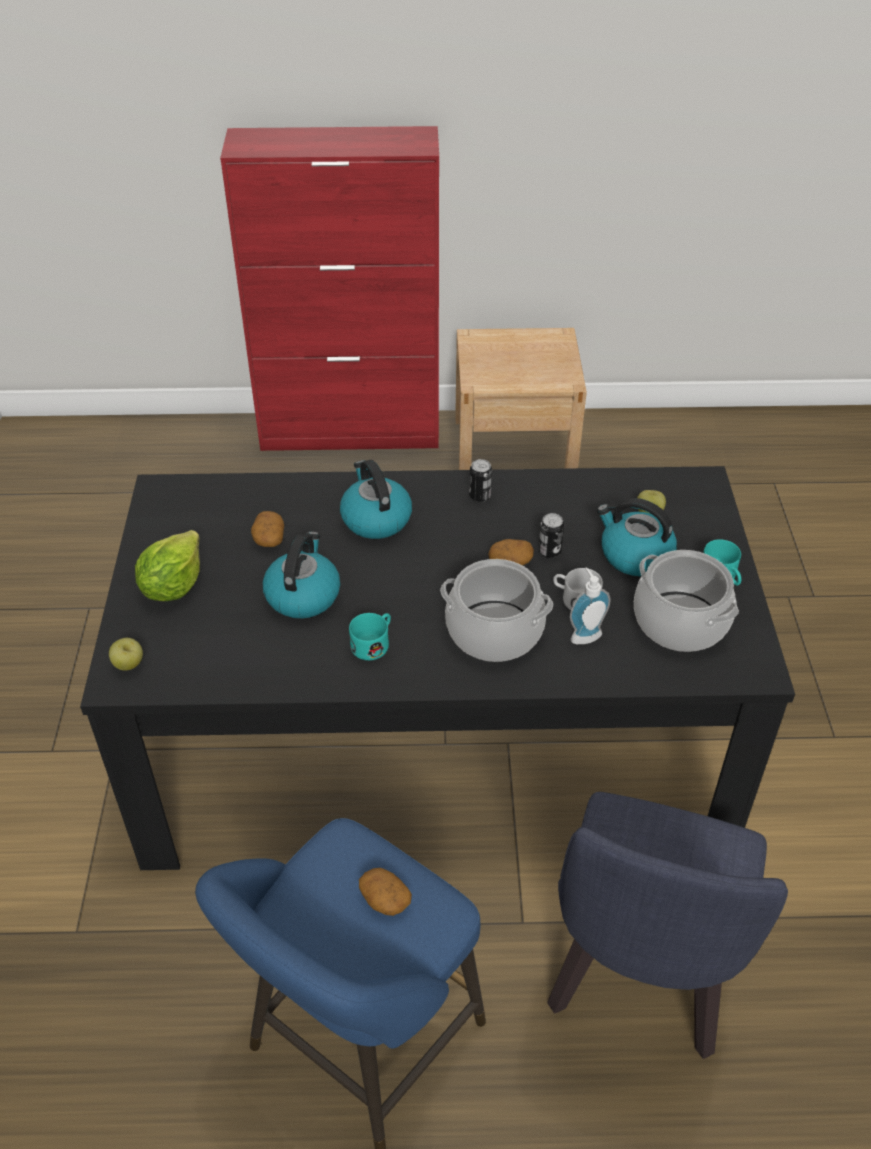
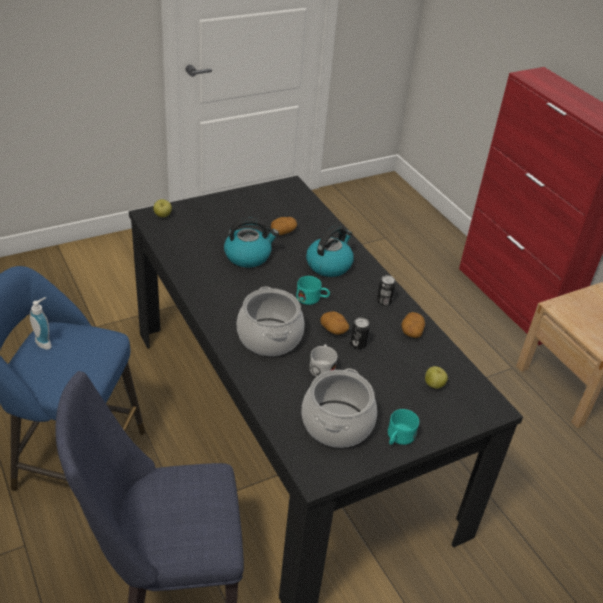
camera: 60 degrees right, 5 degrees down
lettuce [135,530,200,601] -> none
turquoise mug [349,613,391,660] -> turquoise mug moved to [296,276,330,305]
potato [359,868,412,916] -> potato moved to [401,312,425,338]
soap dispenser [570,567,610,644] -> soap dispenser moved to [30,297,52,350]
kettle [597,498,677,576] -> none

